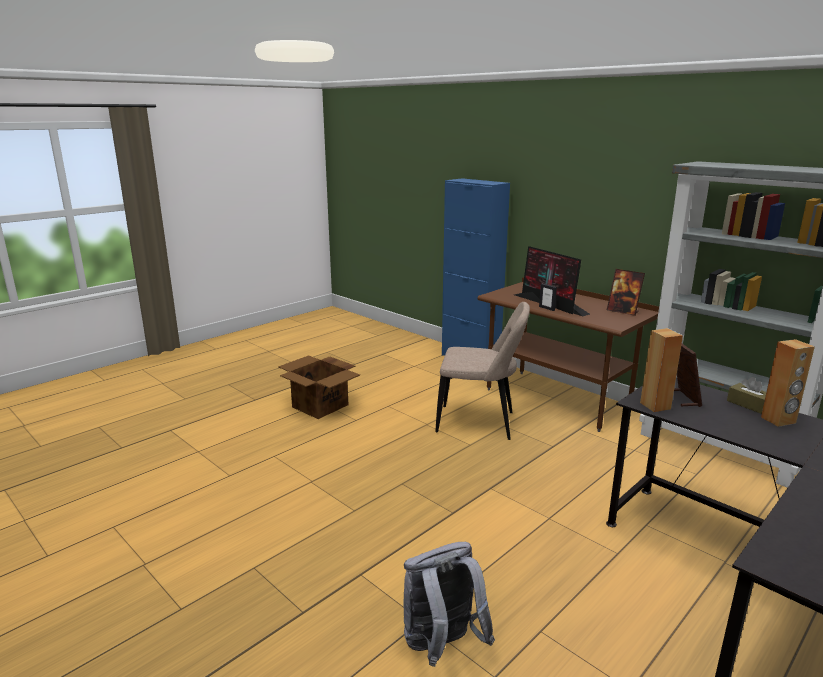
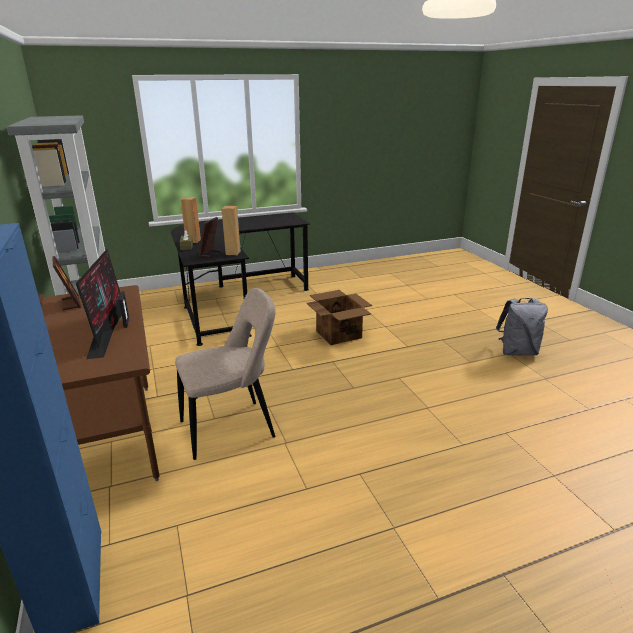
camera: 155 degrees left, 5 degrees up
cardboard box [278,355,360,419] -> cardboard box moved to [307,290,372,345]
grey backpack [403,542,495,667] -> grey backpack moved to [496,298,548,356]
beige chair [435,302,530,440] -> beige chair turned 120 degrees clockwise [175,288,275,460]

